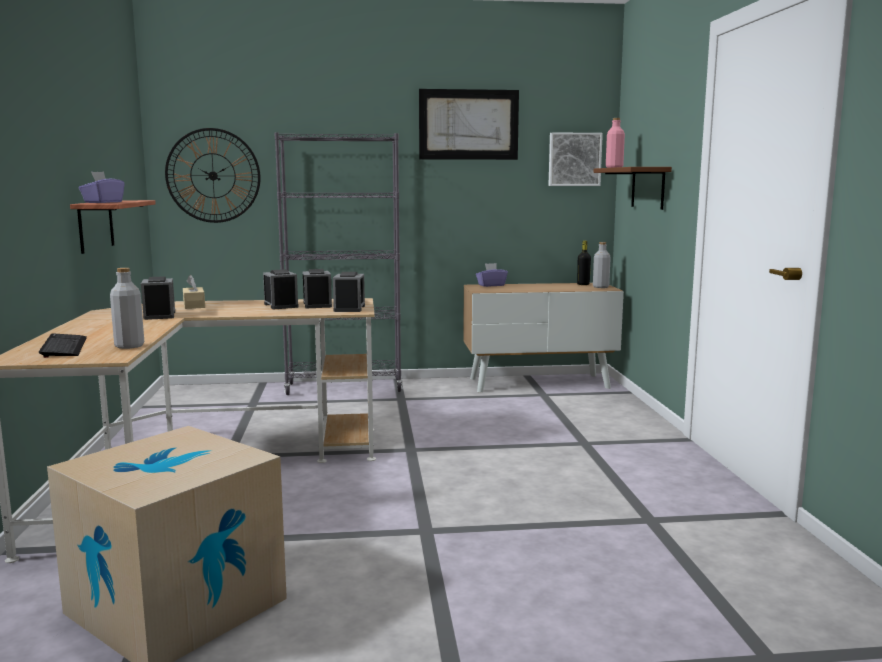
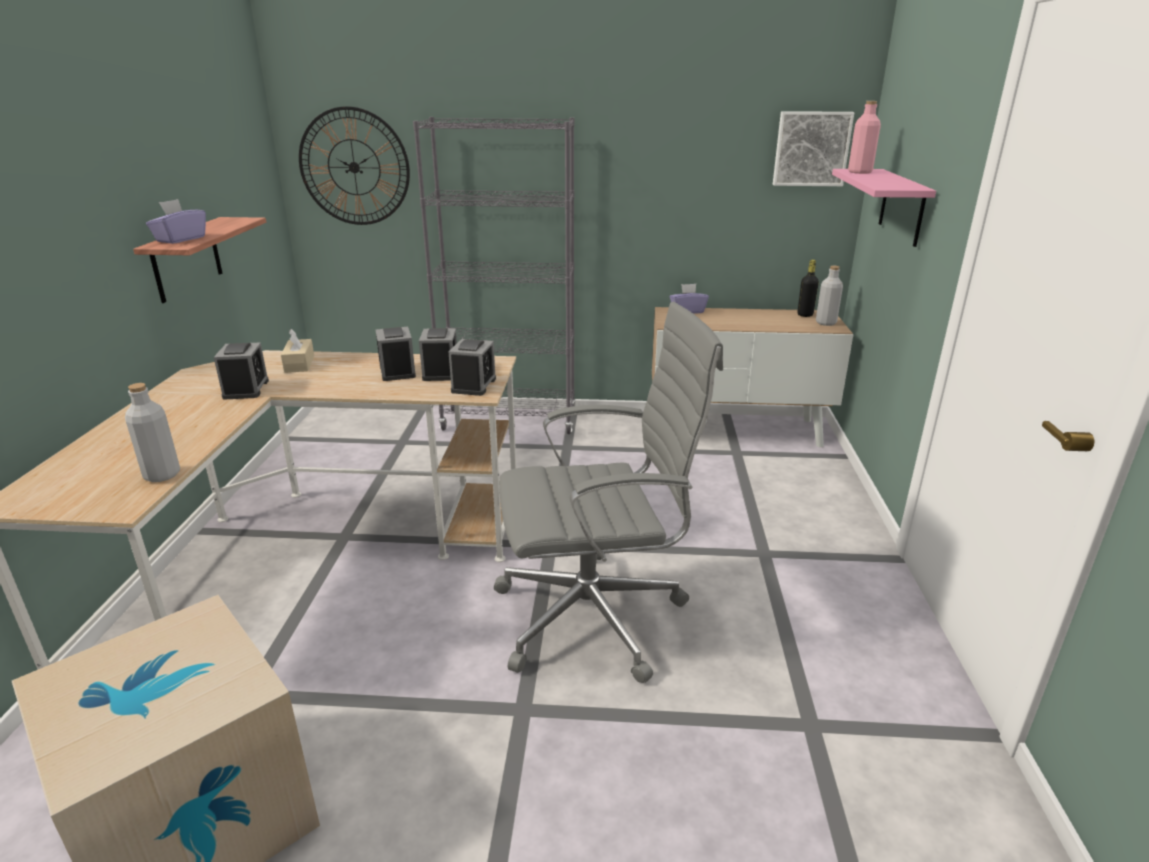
camera: 10 degrees right, 15 degrees up
keyboard [39,333,87,358] -> none
picture [419,89,519,160] -> none
brown shelf [593,167,672,210] -> pink shelf [832,169,936,247]
none -> grey office chair [494,302,723,683]

